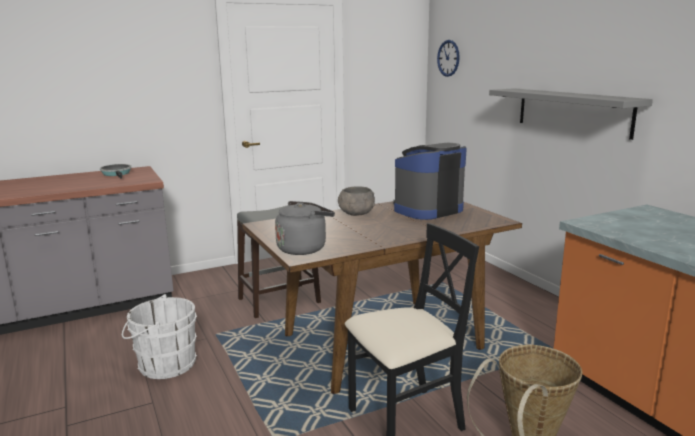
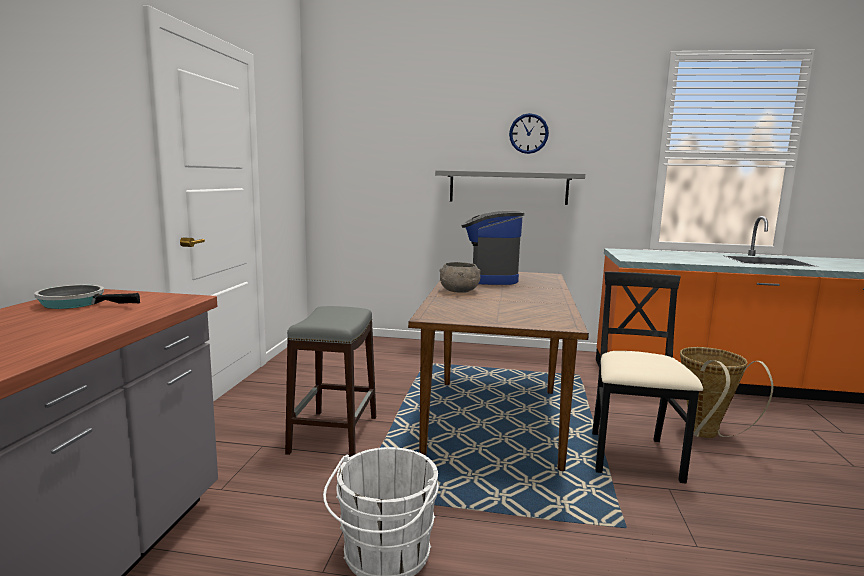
camera: 55 degrees left, 5 degrees down
grey kettle [275,201,335,255] -> none
wall clock [437,40,460,77] -> wall clock moved to [509,113,549,154]

